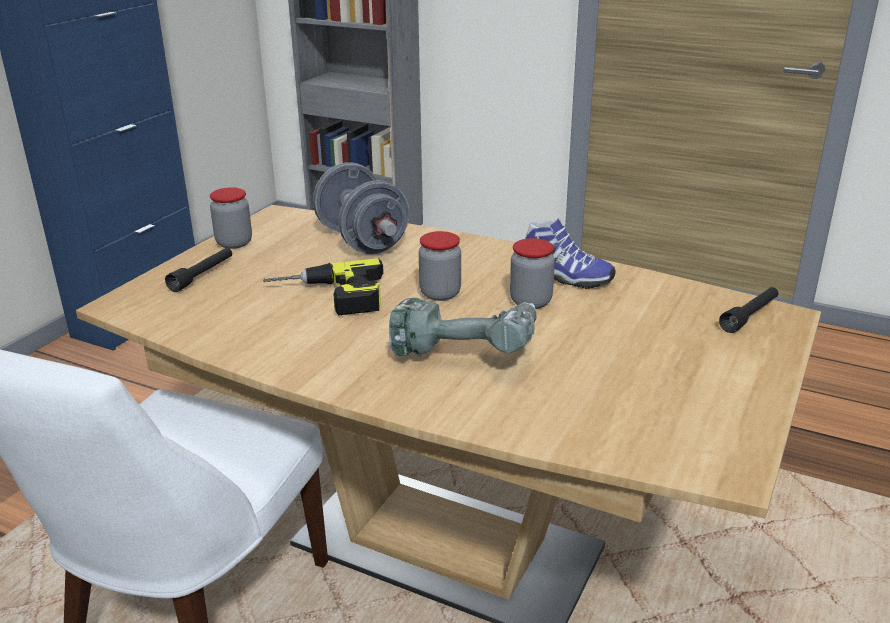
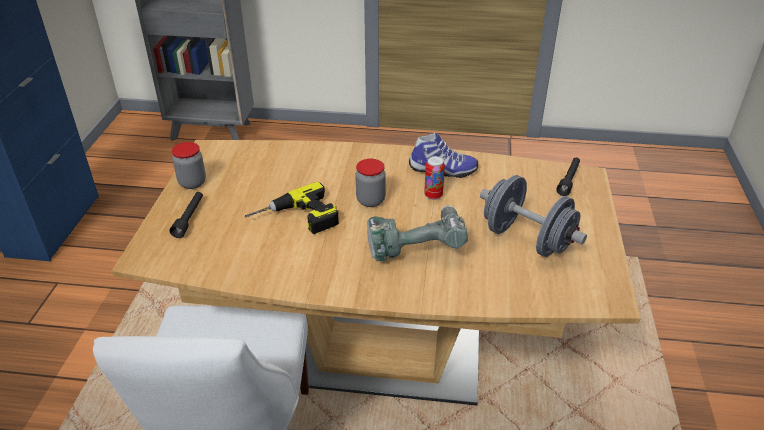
camera: 20 degrees left, 10 degrees up
grey dumbbell [313,162,409,254] -> grey dumbbell moved to [480,175,587,257]
jar [510,238,555,309] -> can [424,156,445,200]

